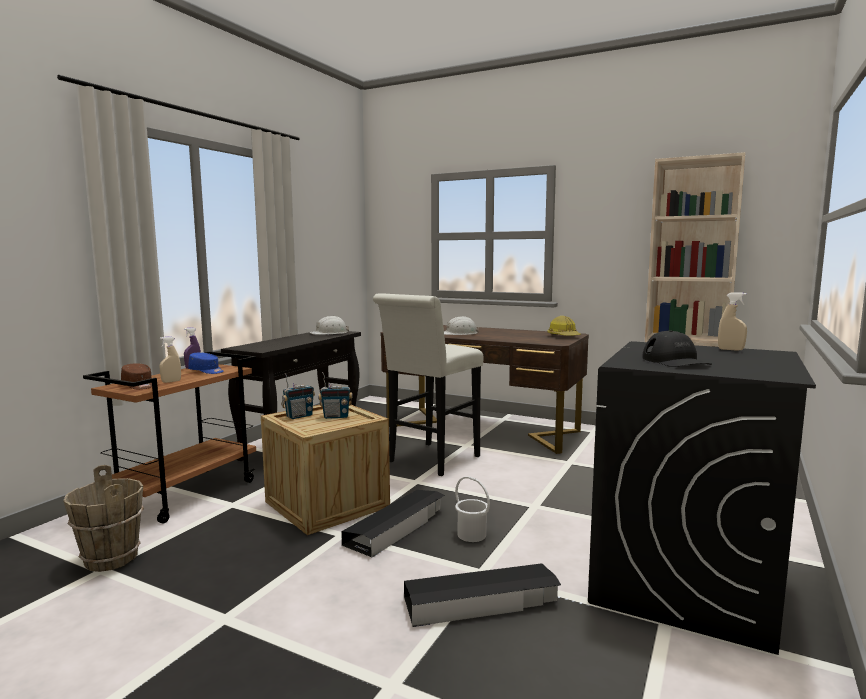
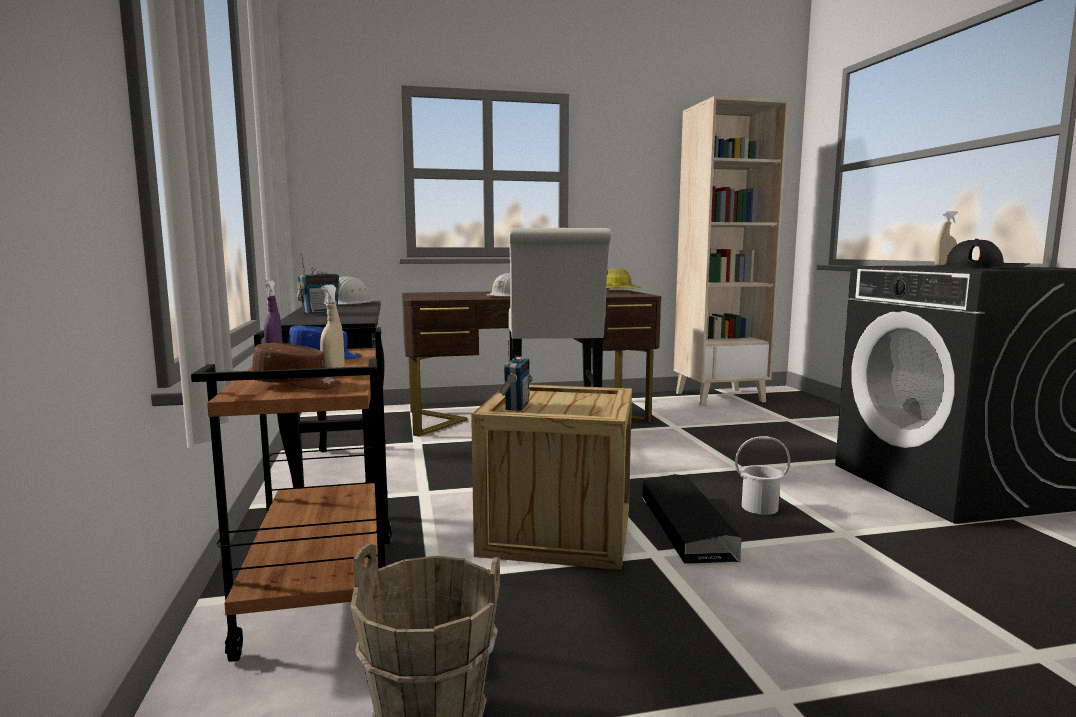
camera: 40 degrees left, 0 degrees up
radio [318,372,353,419] -> radio moved to [295,253,341,314]
black storage box [404,563,561,627] -> none

